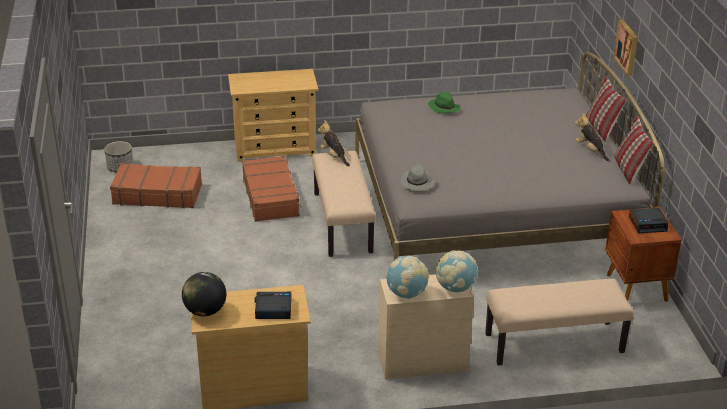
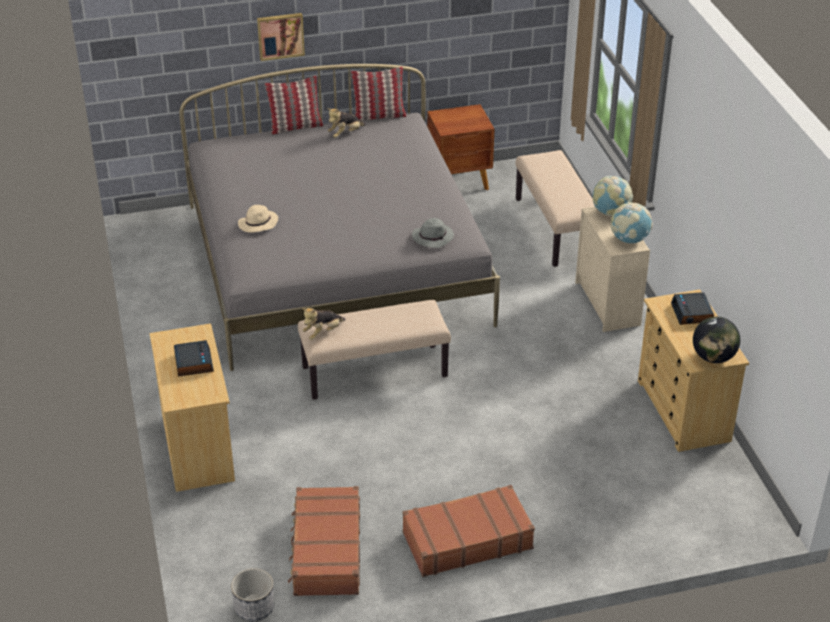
camera: 95 degrees left, 5 degrees up
brown suitcase [242,156,302,222] -> brown suitcase moved to [403,485,535,577]
green hat [428,92,461,113] -> beige hat [238,205,278,233]
alarm clock [629,208,668,233] -> alarm clock moved to [174,340,214,377]

